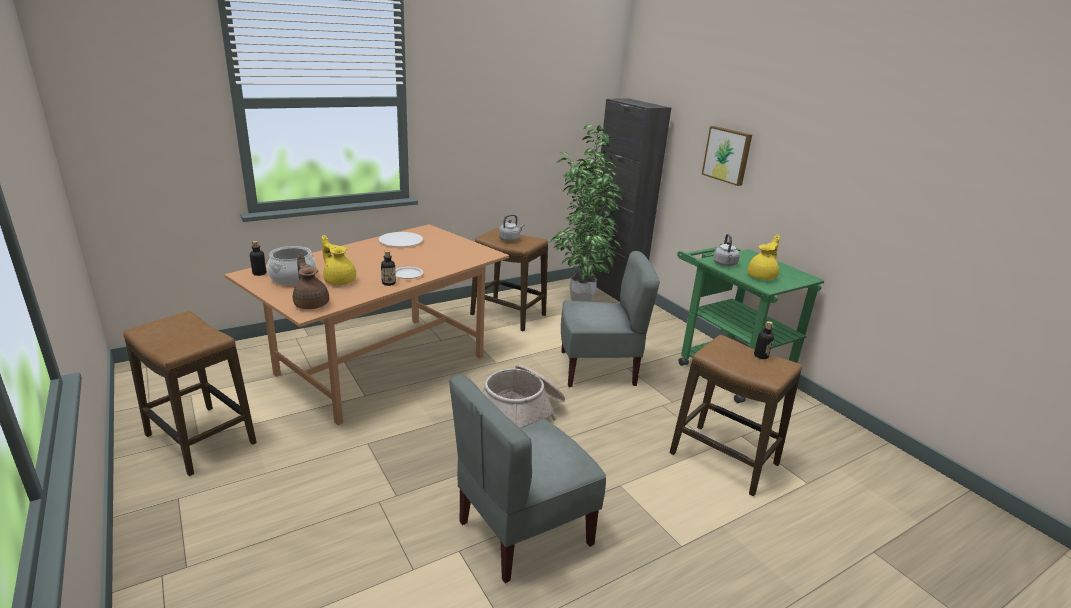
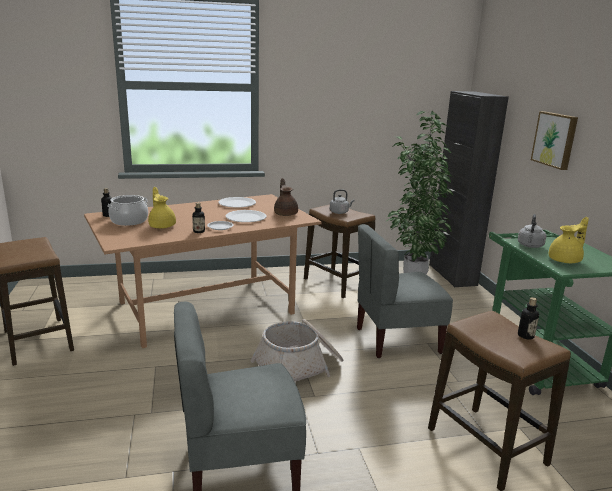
camera: 20 degrees right, 5 degrees down
brown teapot [293,253,329,309] -> brown teapot moved to [274,178,298,216]
grey chair [561,251,660,387] -> grey chair turned 150 degrees clockwise [357,224,453,358]
none -> white plate [226,210,267,222]

